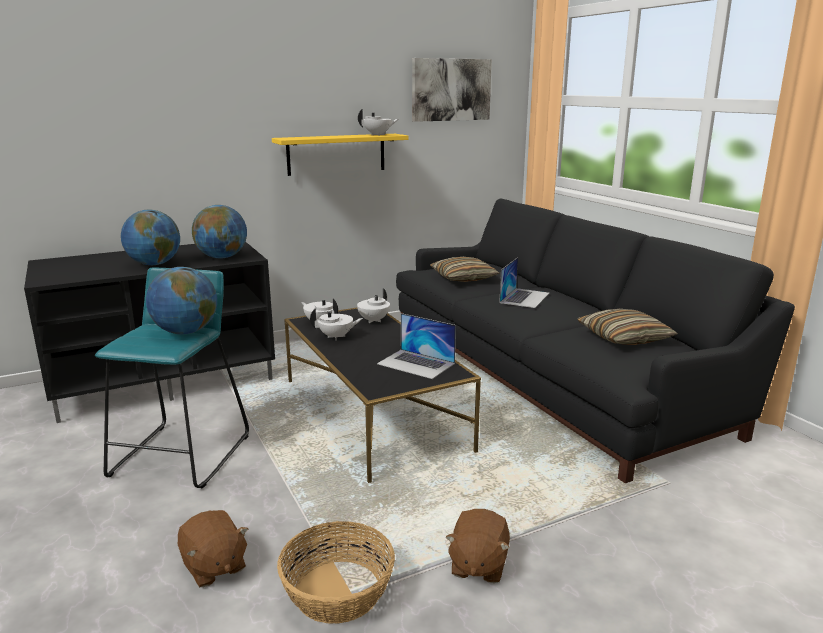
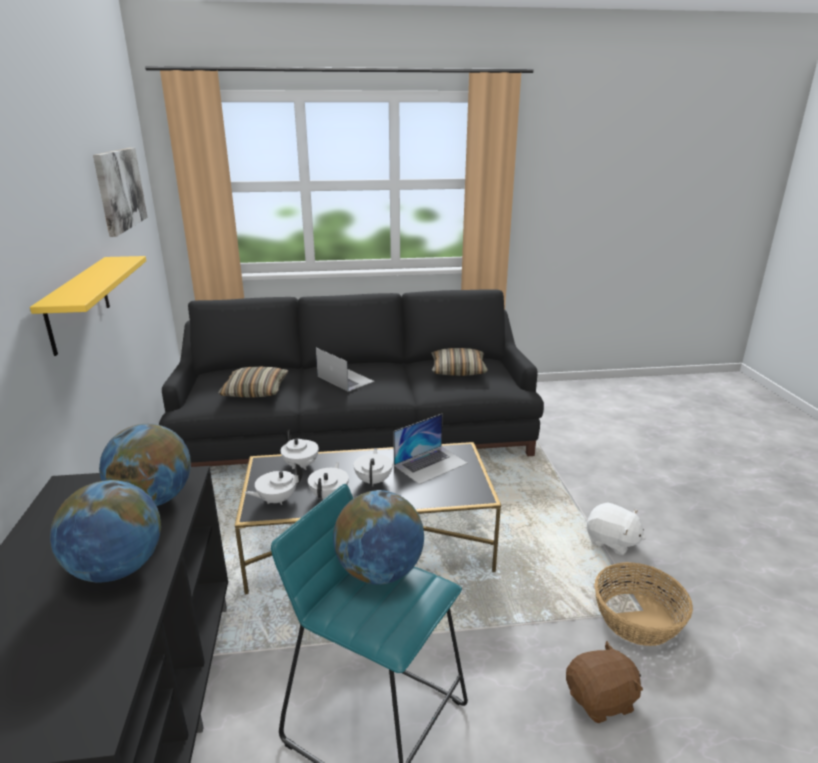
camera: 70 degrees left, 5 degrees up
white teapot [358,109,399,136] -> white teapot moved to [354,448,393,487]
brown plush toy [445,509,510,583] -> white plush toy [587,502,646,555]

